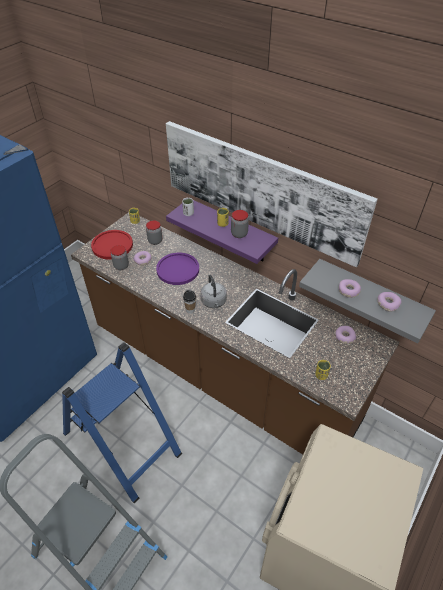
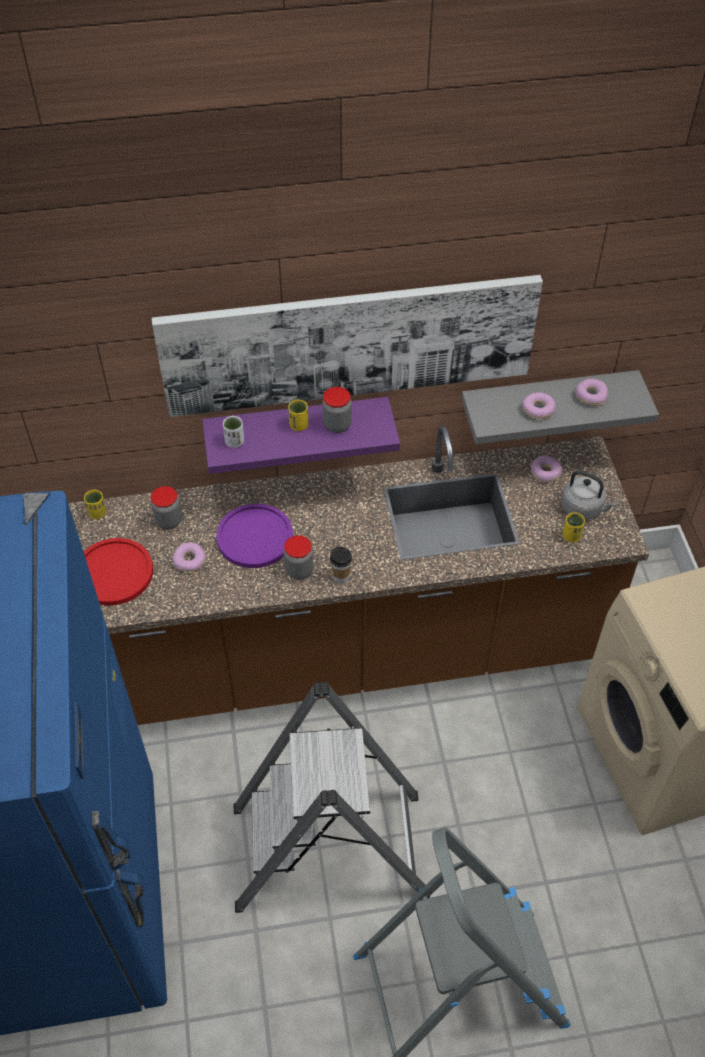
camera: 45 degrees left, 5 degrees up
blue step ladder [62,342,182,503] -> grey step ladder [234,682,430,913]
jar [111,245,129,270] -> jar moved to [284,535,314,580]
grey kettle [200,275,227,308] -> grey kettle moved to [561,470,617,520]

